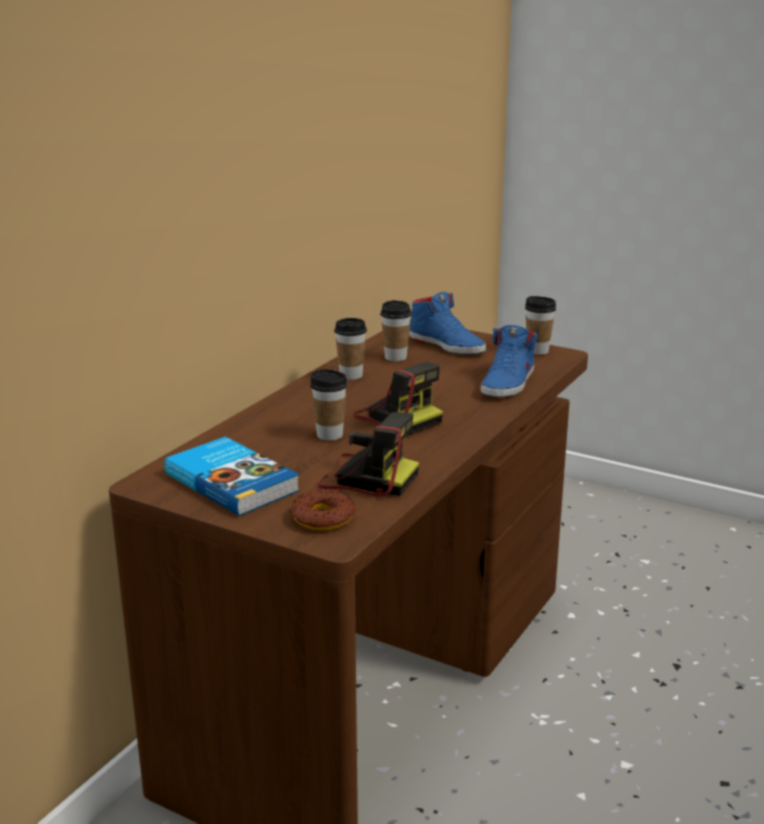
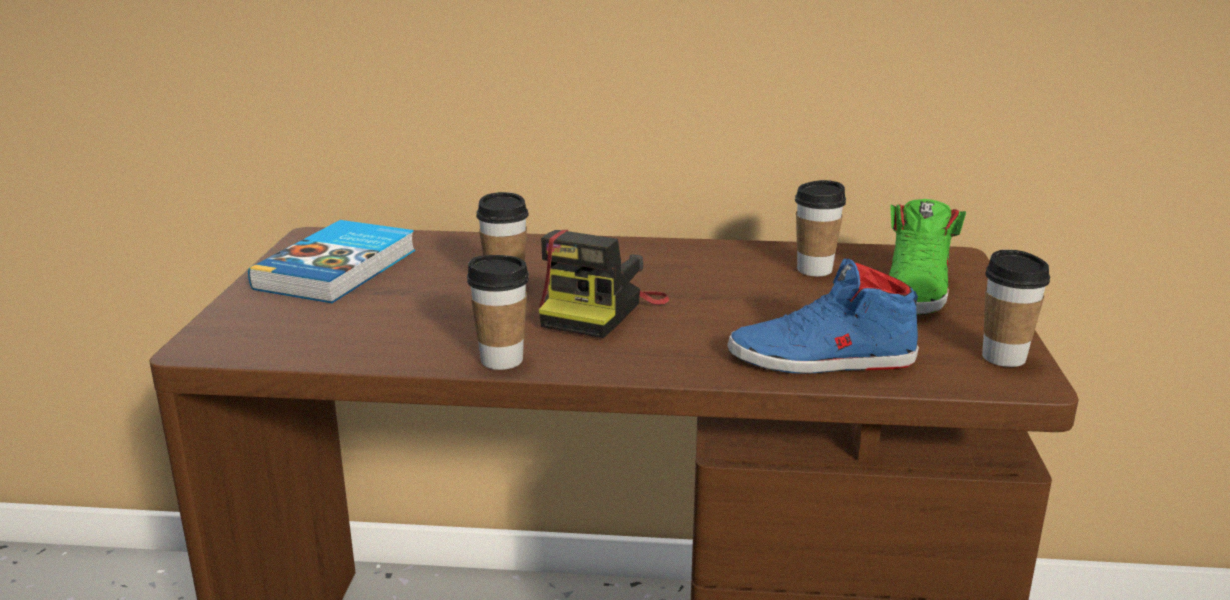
camera: 65 degrees right, 0 degrees up
donut [290,489,355,531] -> none
camera [317,412,419,496] -> none
cup [334,318,367,380] -> cup moved to [467,255,529,370]
blue shoe [409,292,486,354] -> green shoe [889,199,966,315]

